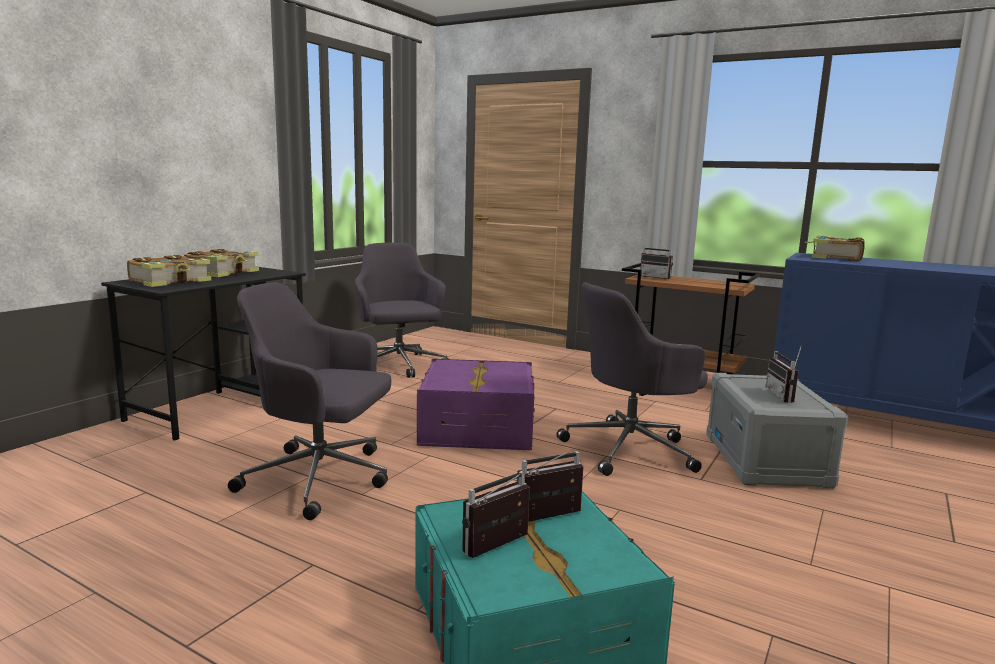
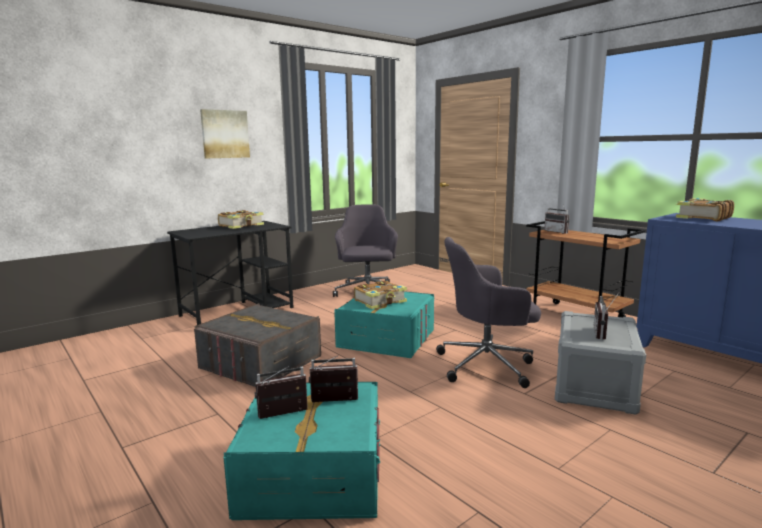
camera: 20 degrees right, 0 degrees up
book [127,255,211,287] -> book moved to [354,281,407,309]
grey office chair [228,283,391,520] -> grey storage box [194,303,321,387]
purple storage box [417,359,535,450] -> turquoise storage box [334,291,434,358]
none -> picture [200,109,250,158]

